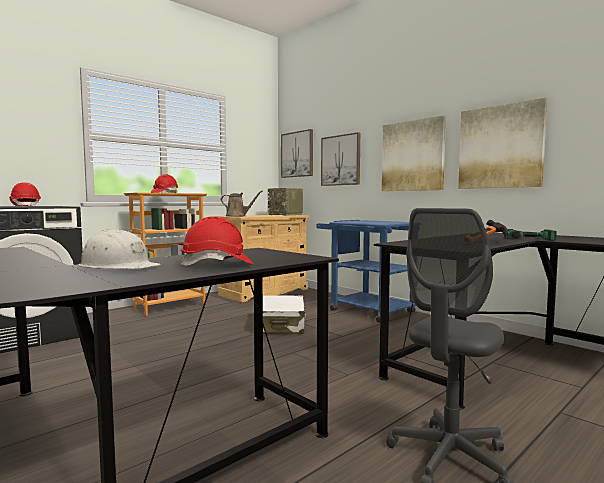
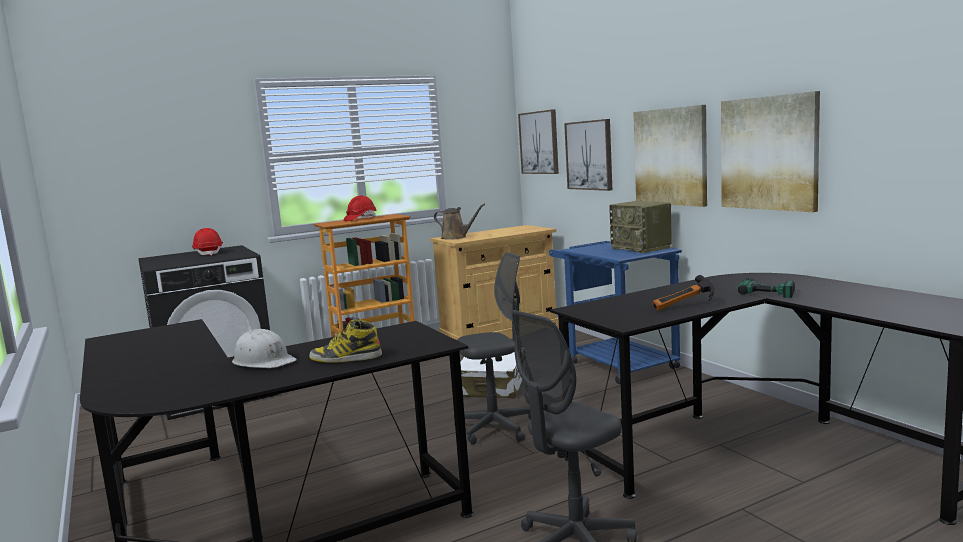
camera: 15 degrees right, 5 degrees up
red hard hat [180,216,253,266] -> boot [309,319,382,363]
radio [268,188,303,216] -> radio moved to [609,201,672,253]
none -> grey office chair [454,252,531,445]

